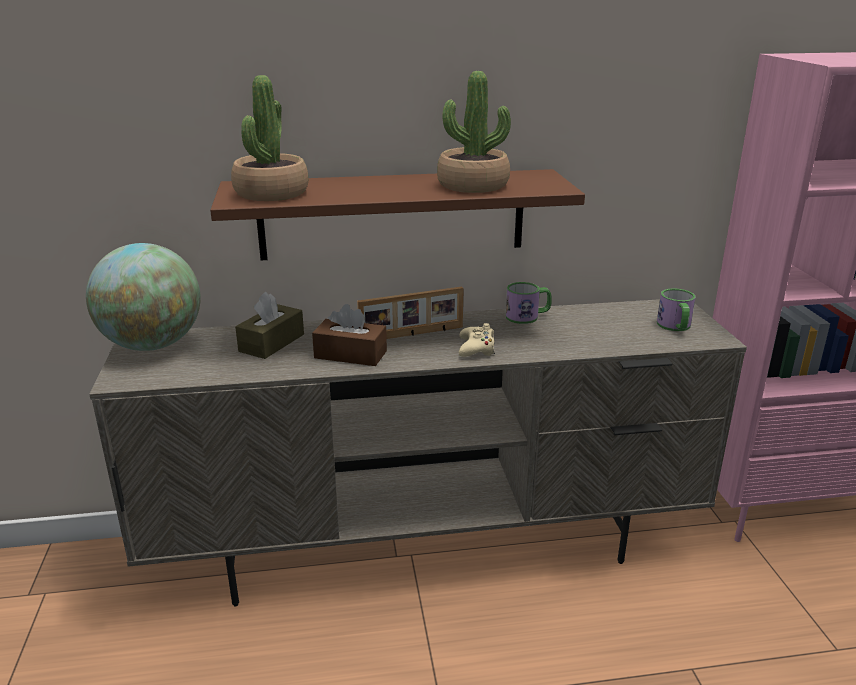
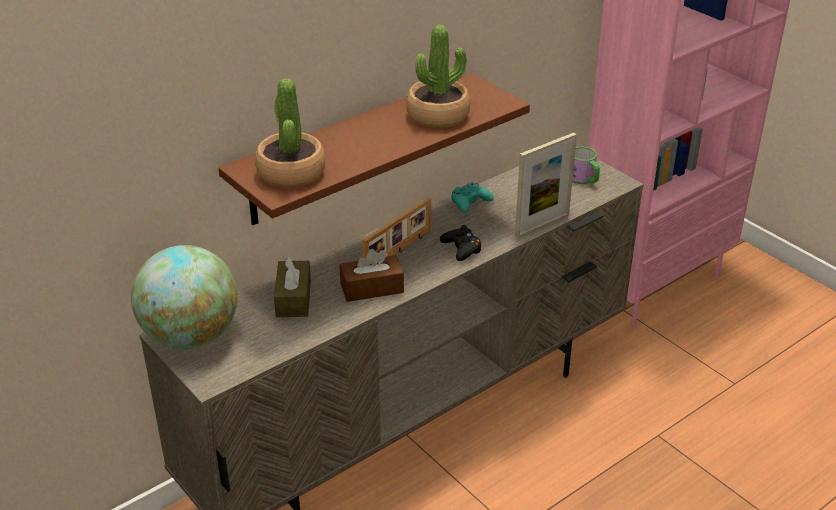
camera: 30 degrees left, 10 degrees up
beige game controller [459,323,495,357] -> black game controller [440,225,481,261]
mug [506,282,552,324] -> turquoise game controller [452,182,494,213]
none -> picture frame [515,133,577,238]

